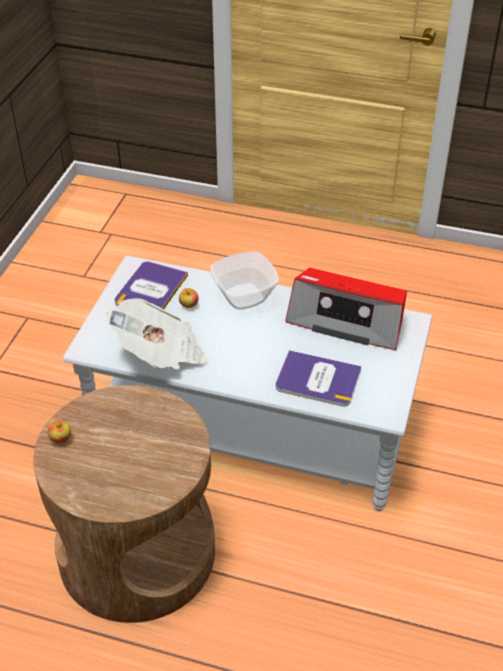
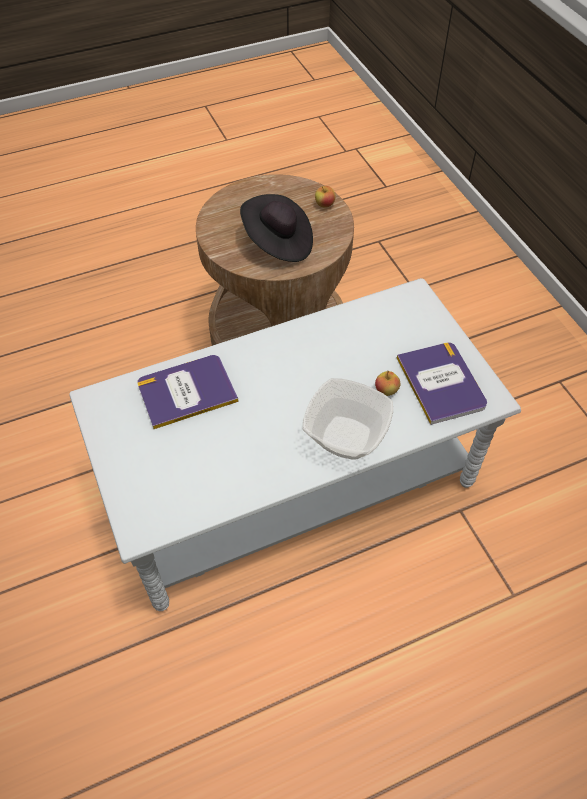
camera: 140 degrees right, 10 degrees up
newspaper [106,298,208,370] -> none
radio [285,268,407,350] -> none
none -> black hat [240,194,313,262]

